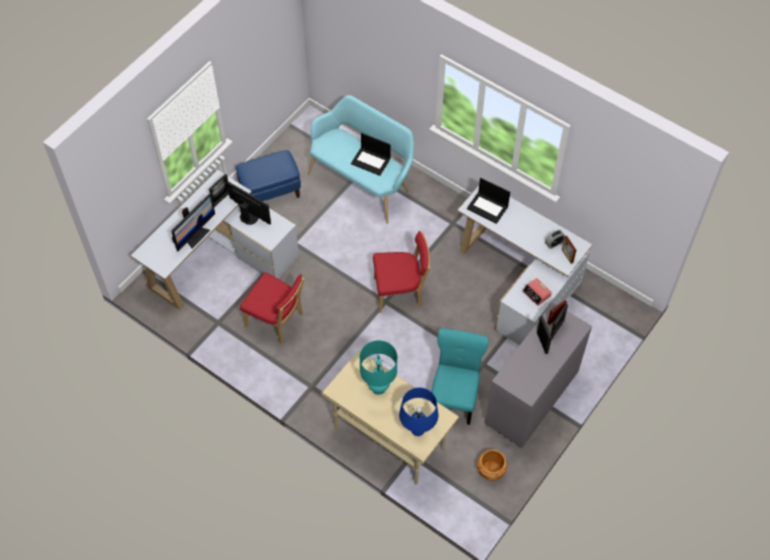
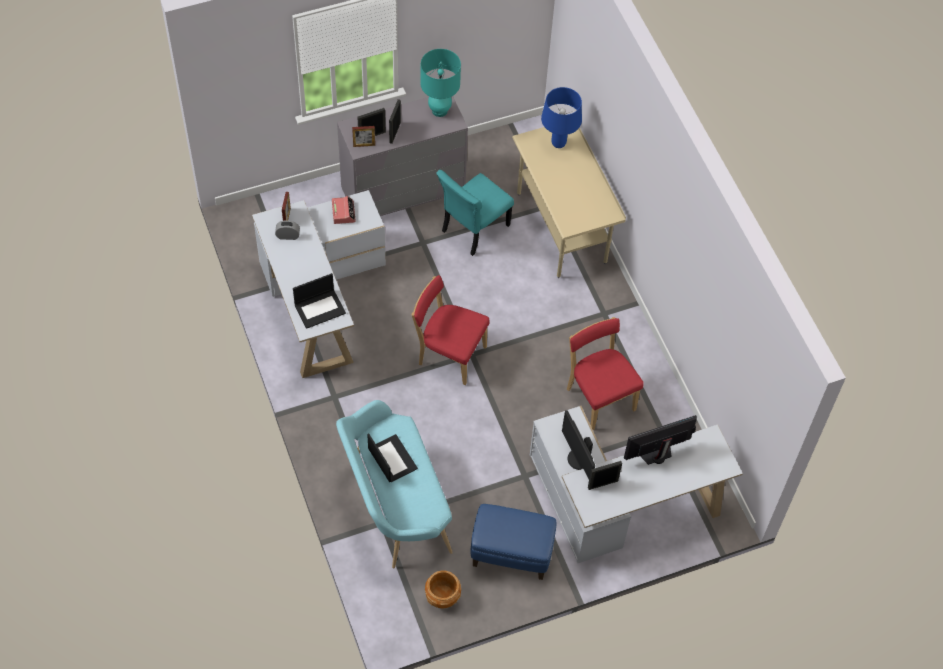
camera: 150 degrees left, 0 degrees up
turquoise table lamp [360,340,397,395] -> turquoise table lamp moved to [420,49,461,117]
laptop [467,178,510,224] -> laptop turned 90 degrees clockwise [293,273,346,329]
brown planter [477,449,507,481] -> brown planter moved to [425,570,461,609]

